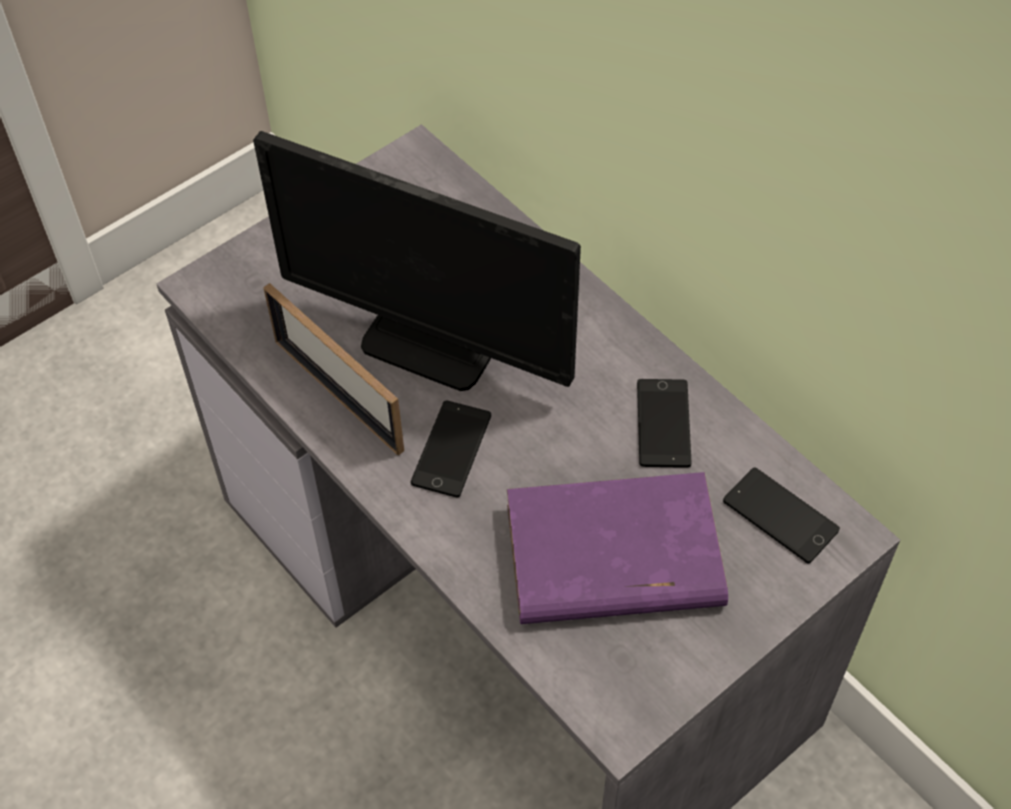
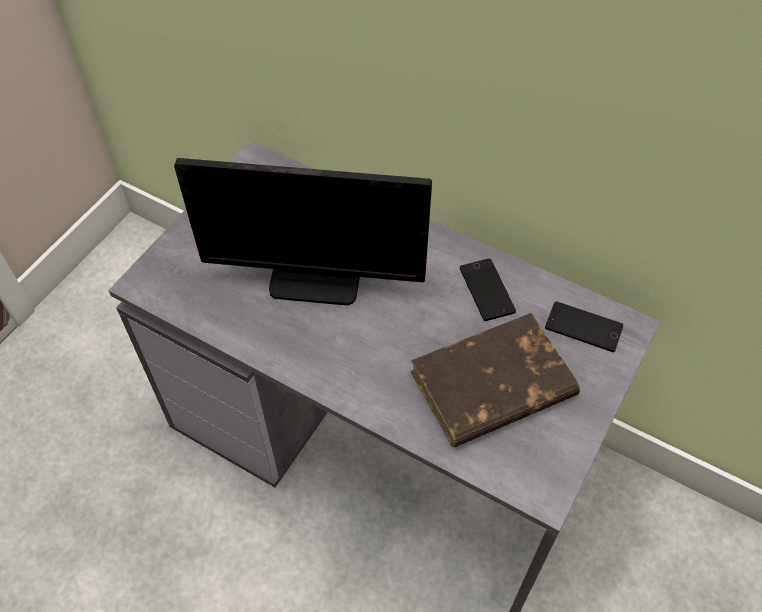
camera: 20 degrees left, 0 degrees up
picture frame [264,283,404,456] -> none
phone [411,401,491,497] -> none
purple book [507,472,728,624] -> brown book [410,313,580,447]

